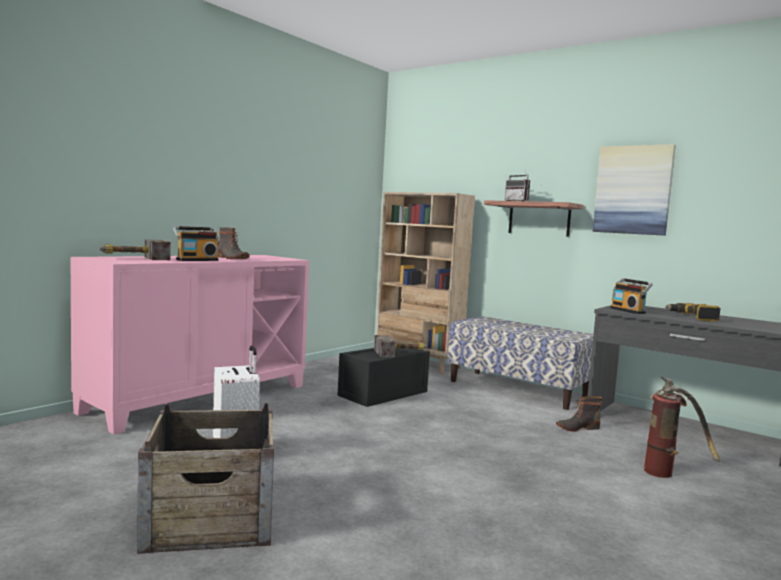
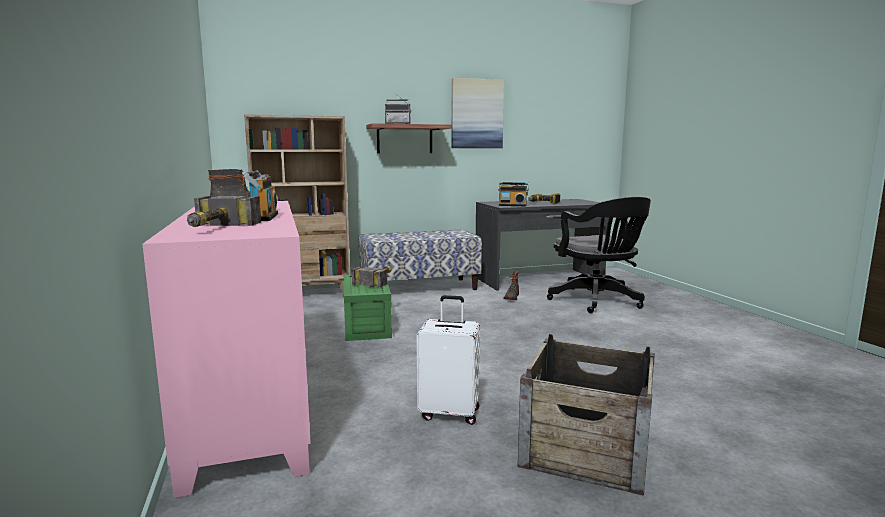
camera: 55 degrees left, 5 degrees up
black storage box [337,348,430,407] -> green storage box [344,275,392,341]
fire extinguisher [644,377,720,478] -> black office chair [547,197,651,313]

